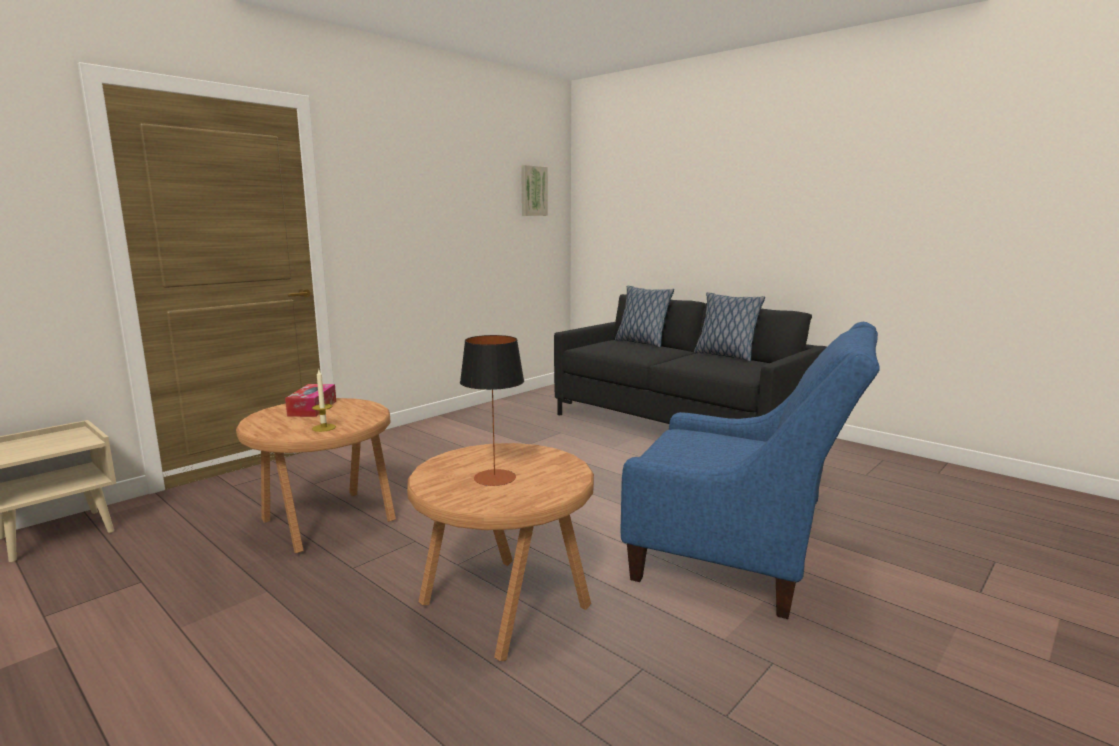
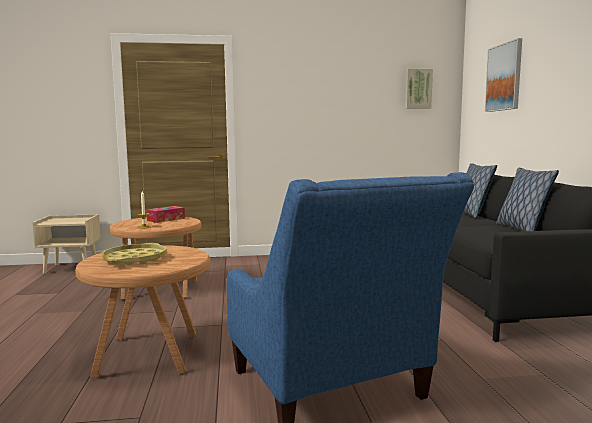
camera: 40 degrees right, 5 degrees down
table lamp [460,335,524,486] -> yellow tray [102,243,167,266]
none -> picture [485,38,522,112]

